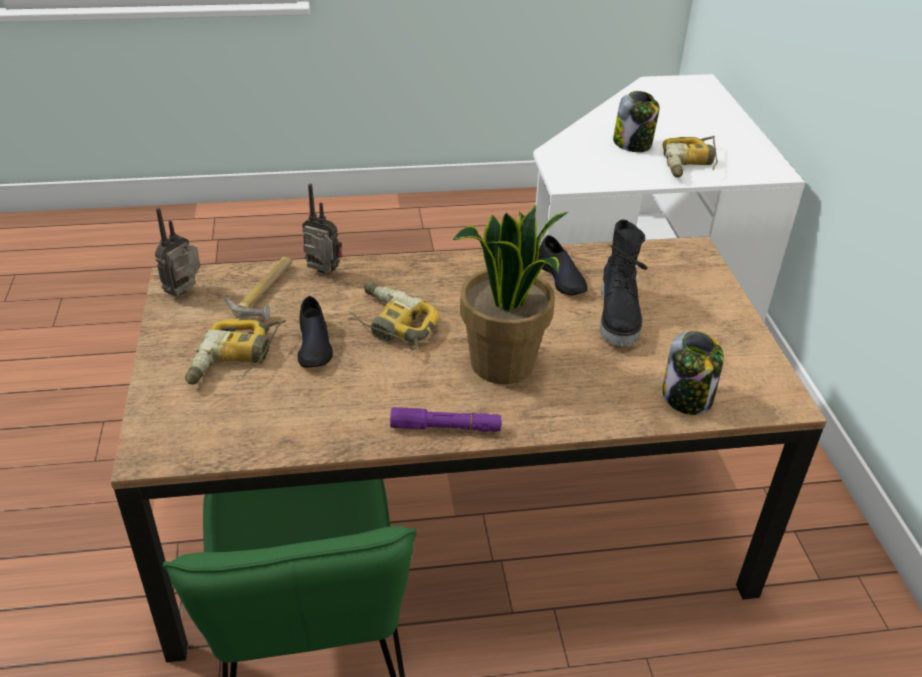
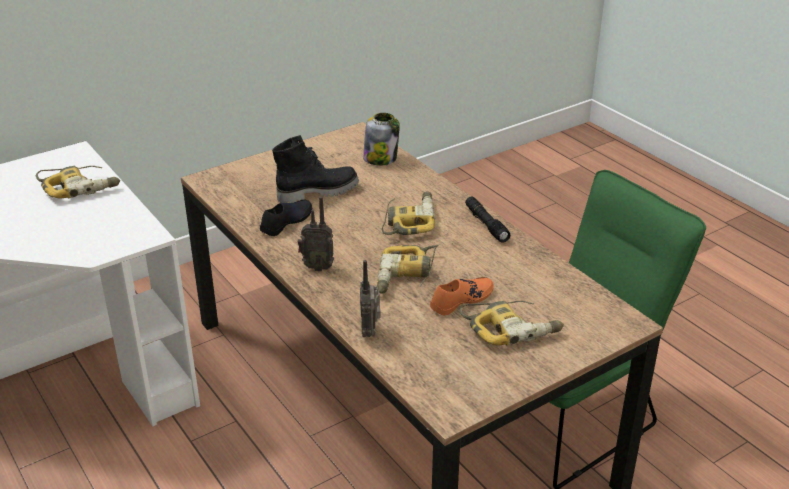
camera: 115 degrees left, 5 degrees down
radio [155,208,200,296] -> radio moved to [298,196,334,271]
hammer [225,257,292,321] -> none
black shoe [298,296,333,368] -> orange shoe [430,277,494,315]
purple flashlight [390,407,502,432] -> black flashlight [465,196,510,243]
potted plant [453,205,568,384] -> power drill [382,191,435,235]
jar [613,91,660,152] -> none

